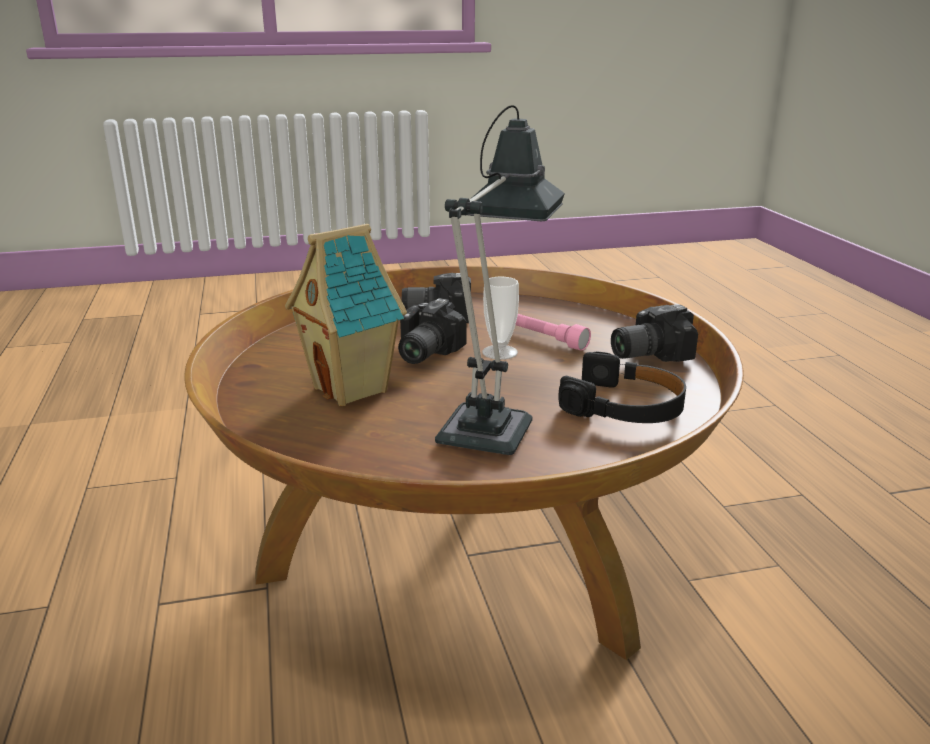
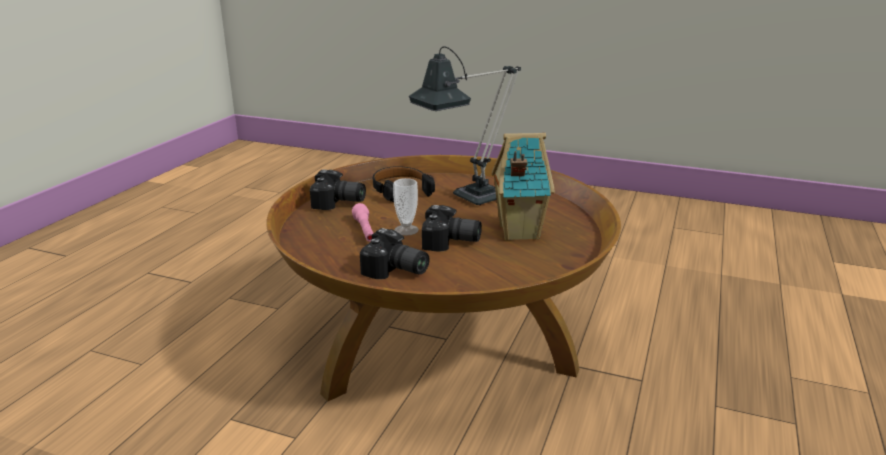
camera: 145 degrees left, 0 degrees up
camera [398,298,466,364] -> camera turned 45 degrees clockwise [422,205,482,252]

